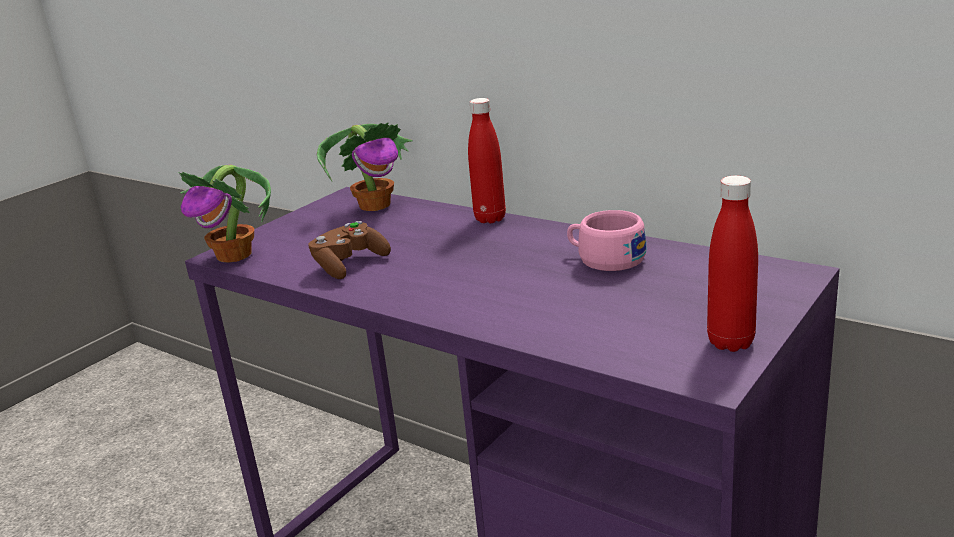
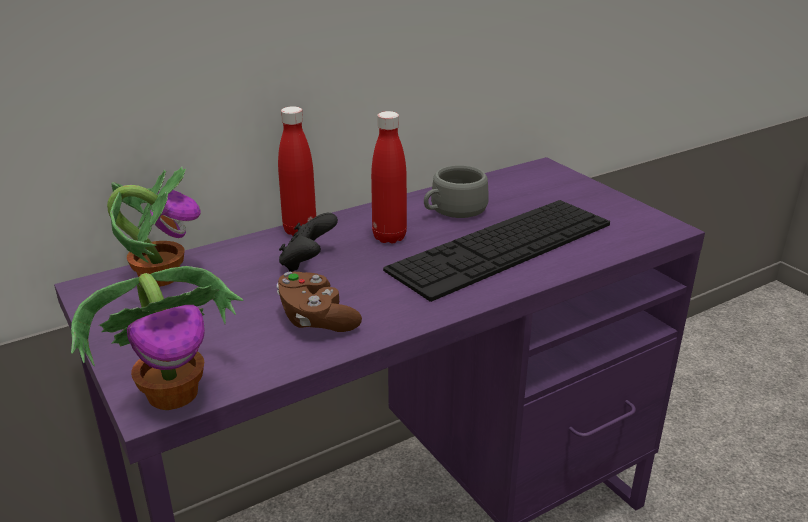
camera: 70 degrees left, 5 degrees up
pink cup [567,210,646,271] -> grey cup [424,165,489,218]
red bottle [707,176,758,352] -> red bottle moved to [371,111,407,244]
none -> black game controller [279,213,338,272]
none -> keyboard [383,200,610,302]

